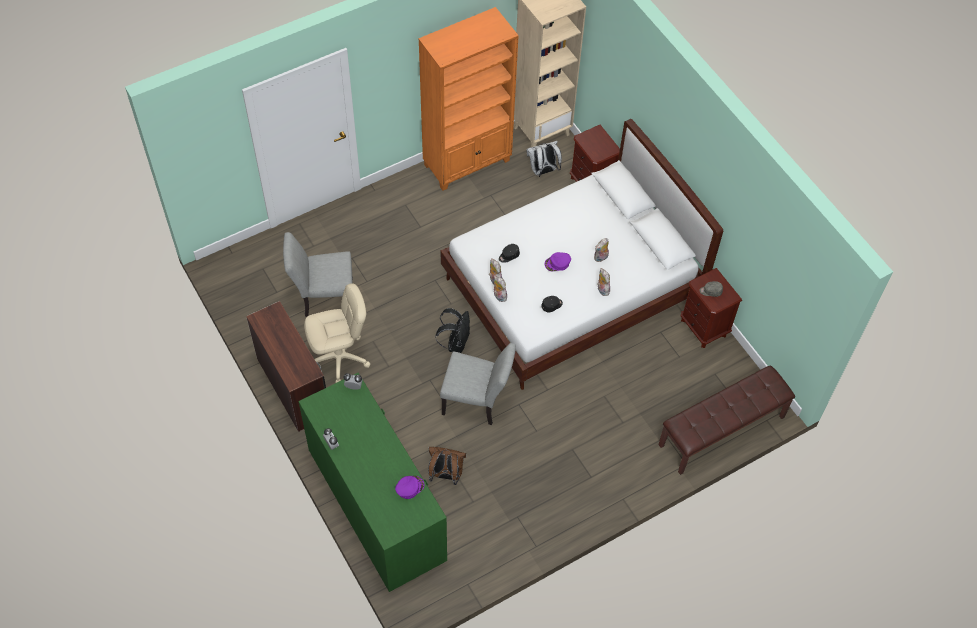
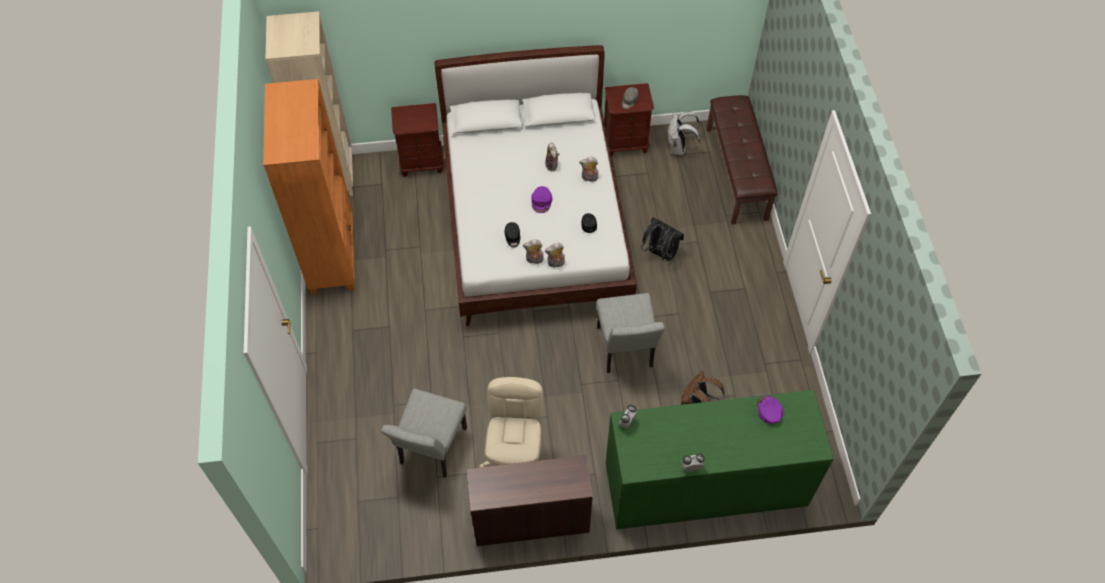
camera: 65 degrees left, 0 degrees up
black backpack [435,308,470,353] -> black backpack moved to [641,217,684,262]
grey chair [440,343,516,425] -> grey chair turned 135 degrees clockwise [596,293,665,373]
white backpack [527,141,562,177] -> white backpack moved to [667,111,700,155]

